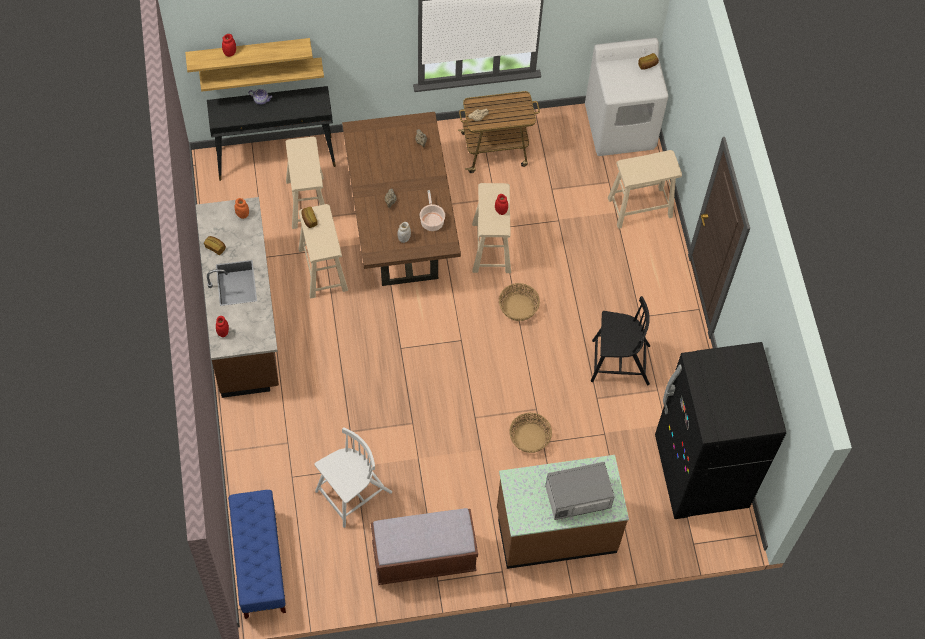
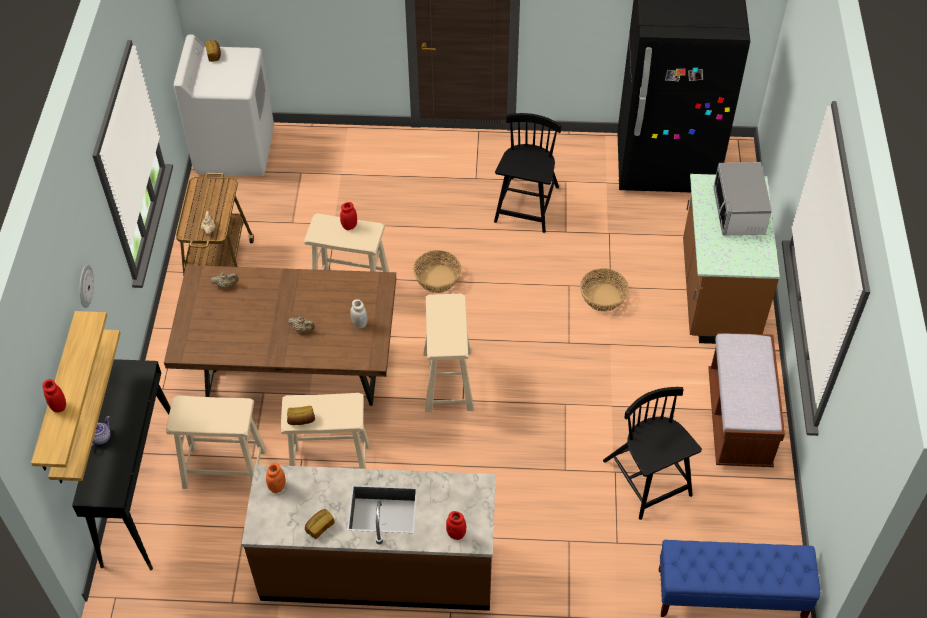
camera: 75 degrees left, 10 degrees down
white chair [315,427,392,528] -> black chair [603,387,702,520]
cooking pot [420,190,445,231] -> none
beige stool [608,150,682,229] -> beige stool moved to [424,294,474,413]
none -> wall clock [79,264,94,308]

